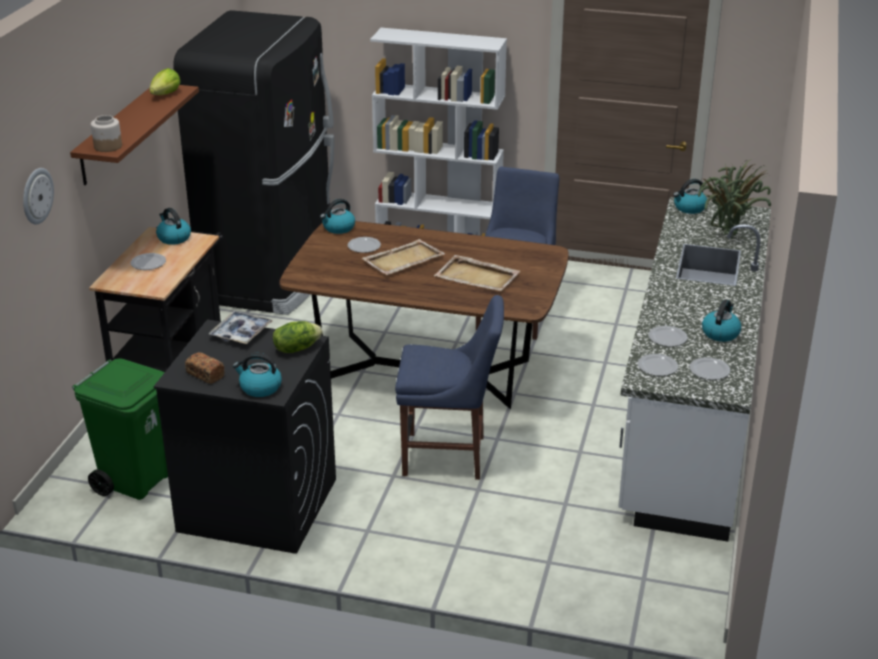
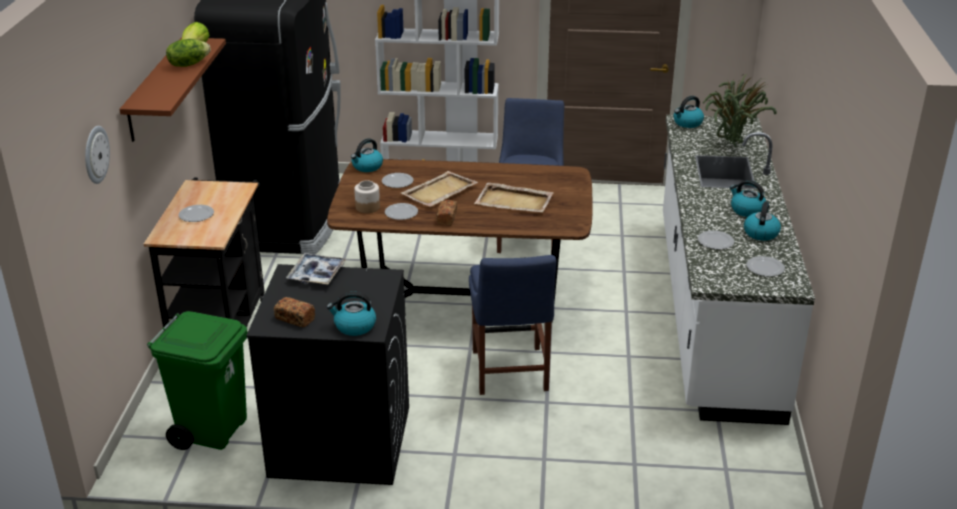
camera: 10 degrees left, 0 degrees up
jar [91,115,122,152] -> jar moved to [354,180,380,213]
kettle [156,208,191,245] -> kettle moved to [730,180,766,217]
lettuce [273,321,323,353] -> lettuce moved to [166,39,211,67]
blue chair [395,295,504,480] -> blue chair turned 90 degrees clockwise [469,255,557,395]
plate [638,354,678,376] -> plate moved to [385,203,418,220]
none -> bread [436,200,457,226]

